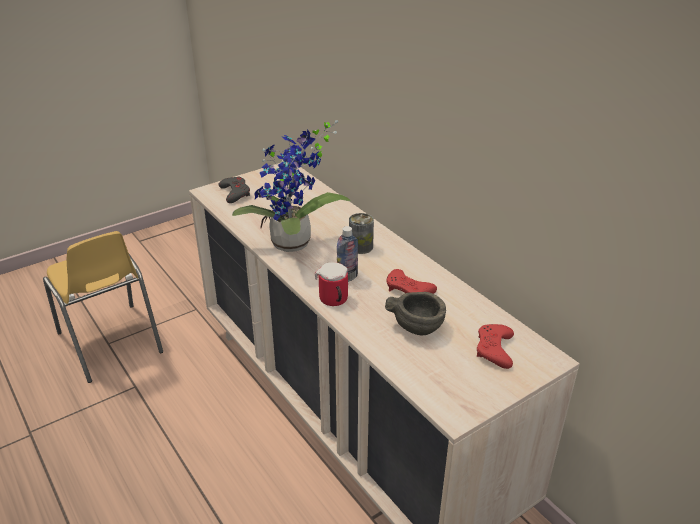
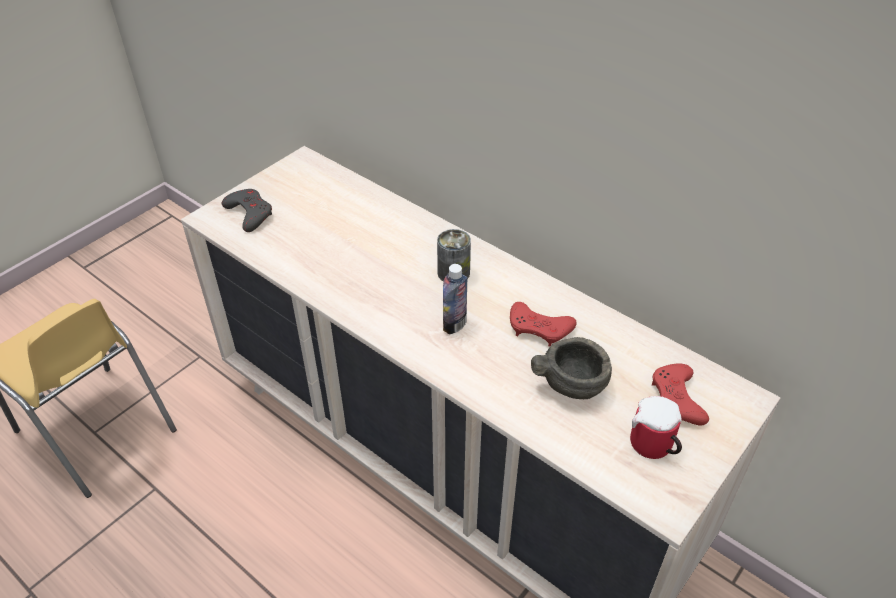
camera: 15 degrees left, 10 degrees up
potted plant [232,120,351,252] -> none
mug [315,262,348,306] -> mug moved to [630,396,682,459]

